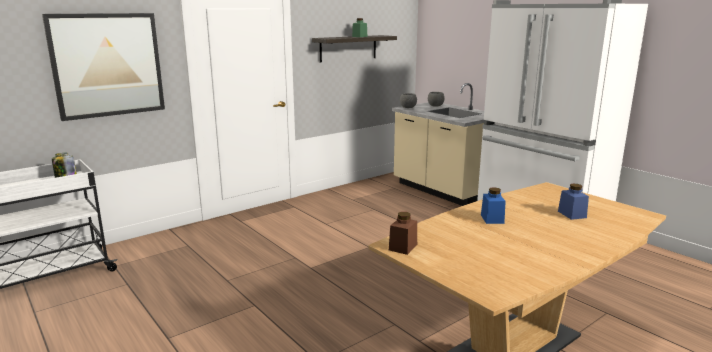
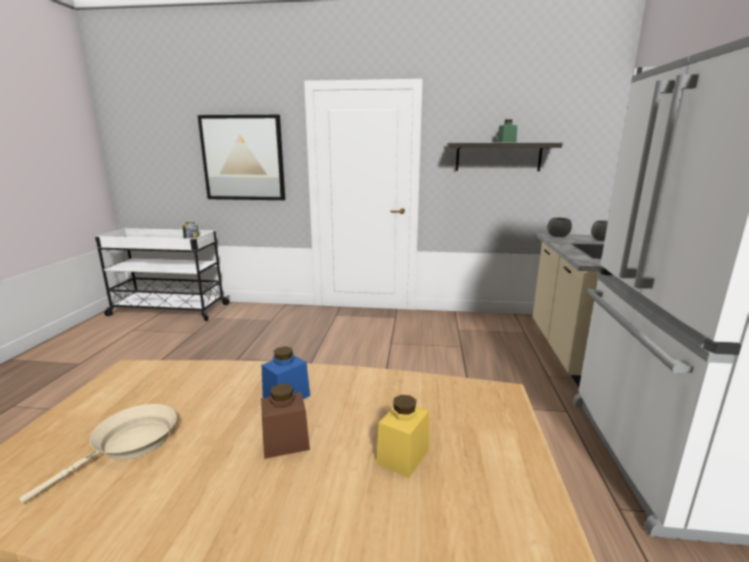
camera: 45 degrees right, 0 degrees up
brown jar [389,212,417,255] -> brown jar moved to [261,384,310,459]
blue jar [558,184,589,220] -> yellow jar [376,395,429,478]
none -> beige frying pan [19,404,177,504]

